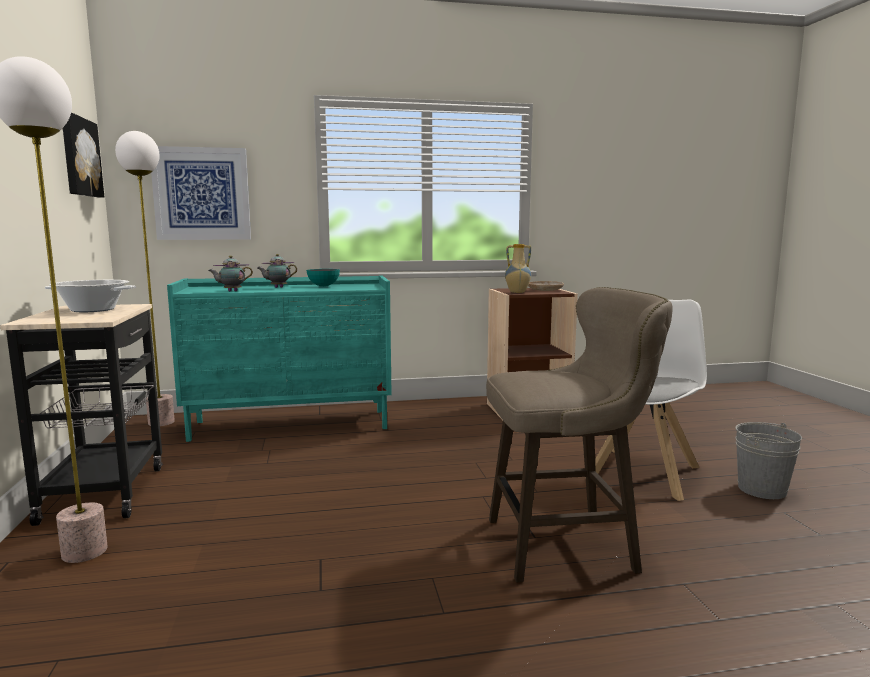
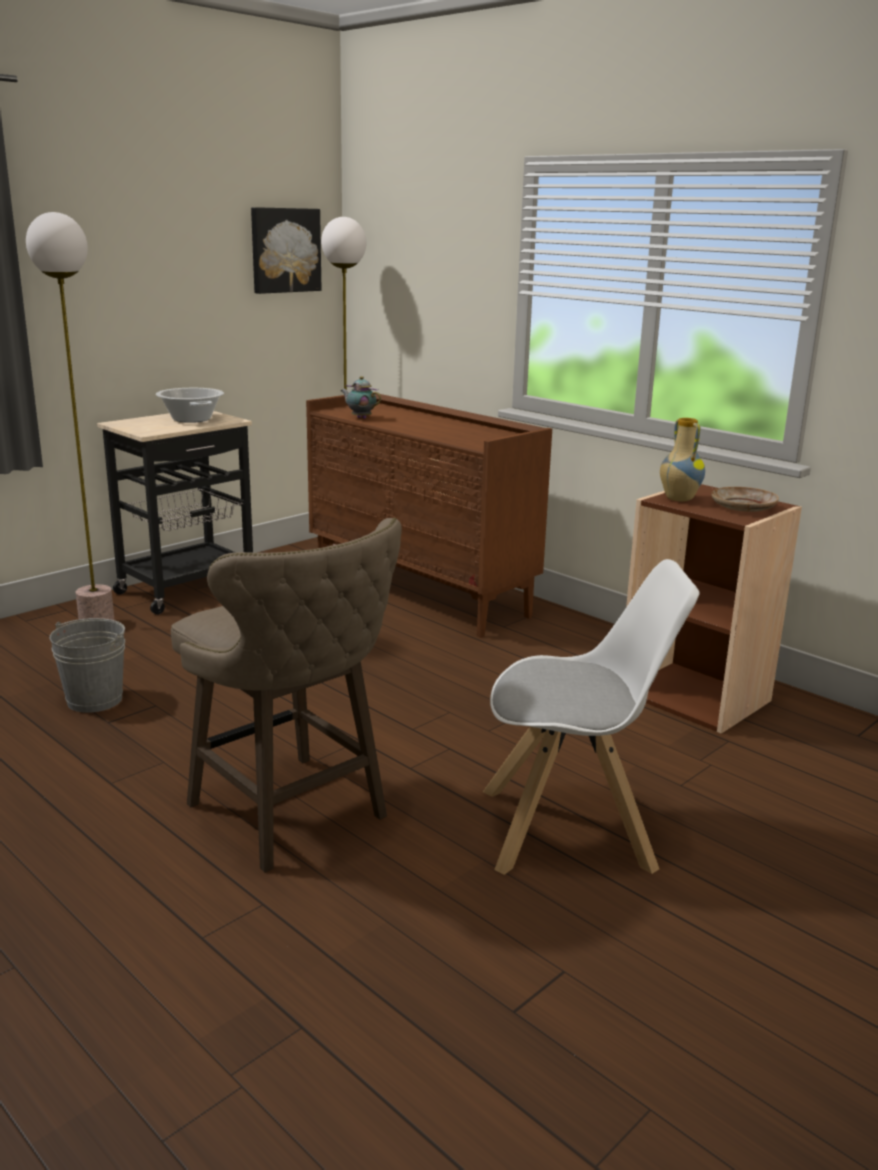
camera: 55 degrees right, 10 degrees up
picture [151,146,251,240] -> none
turquoise cabinet [167,275,392,442] -> brown cabinet [306,394,552,638]
teapot [257,254,297,288] -> none
bowl [306,269,340,286] -> none
grey bucket [735,422,802,499] -> grey bucket moved to [50,618,125,713]

